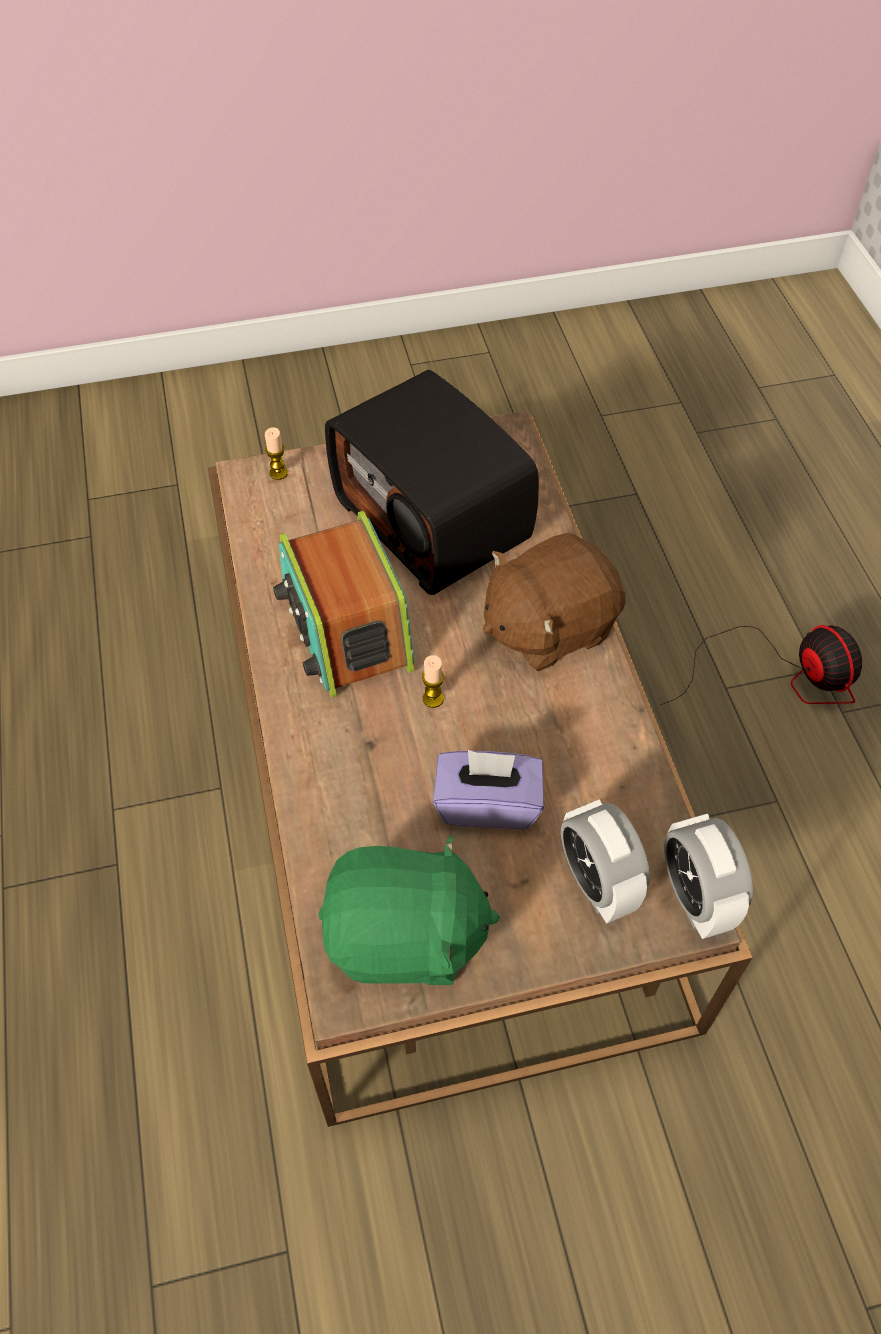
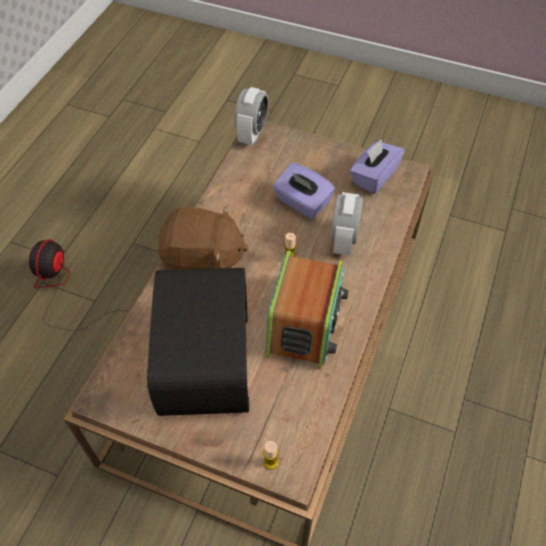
camera: 145 degrees left, 0 degrees up
green plush toy [319,835,500,985] -> purple tissue box [349,139,405,194]
alarm clock [561,799,650,924] -> alarm clock moved to [331,192,363,256]

